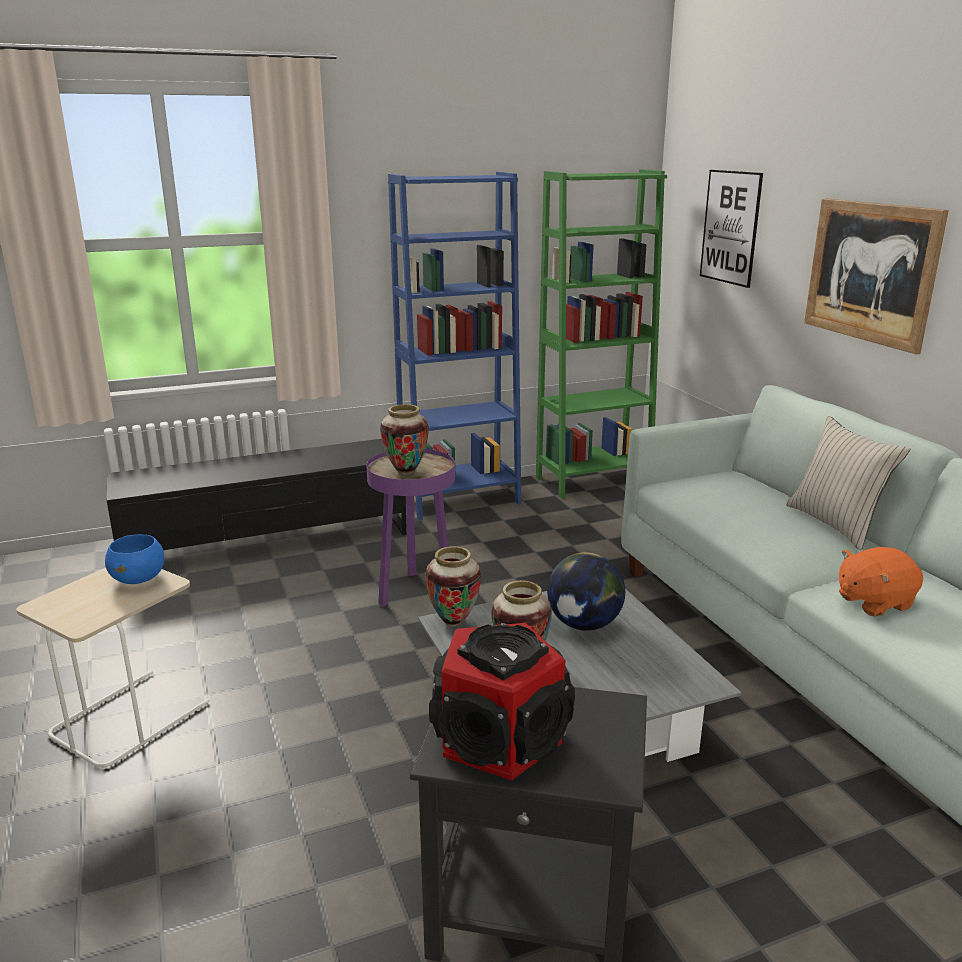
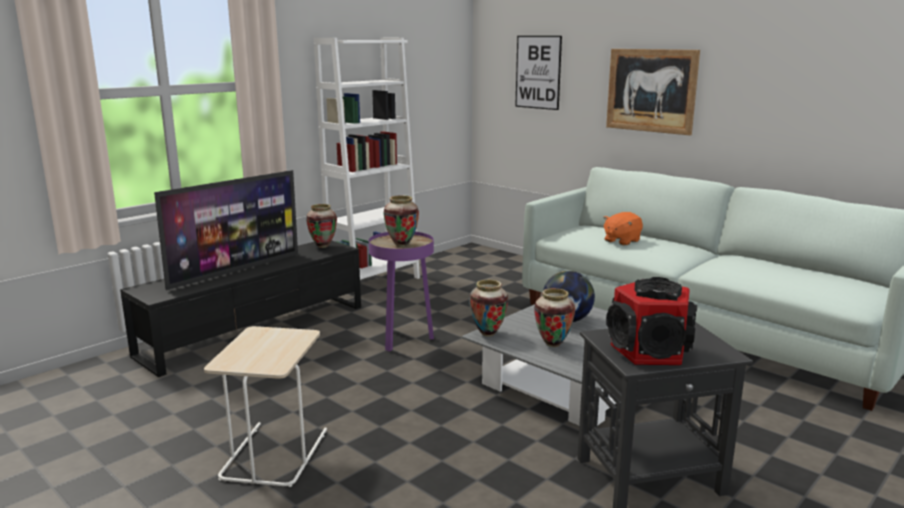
camera: 25 degrees left, 5 degrees down
blue bowl [105,534,164,584] -> none
blue bookcase [388,172,521,520] -> white bookcase [314,38,420,280]
green bookcase [536,169,667,499] -> none
beige pillow [786,416,910,550] -> none
orange plush toy [839,547,923,617] -> orange plush toy moved to [603,212,643,245]
none -> television [154,170,298,290]
none -> vase [306,204,337,248]

